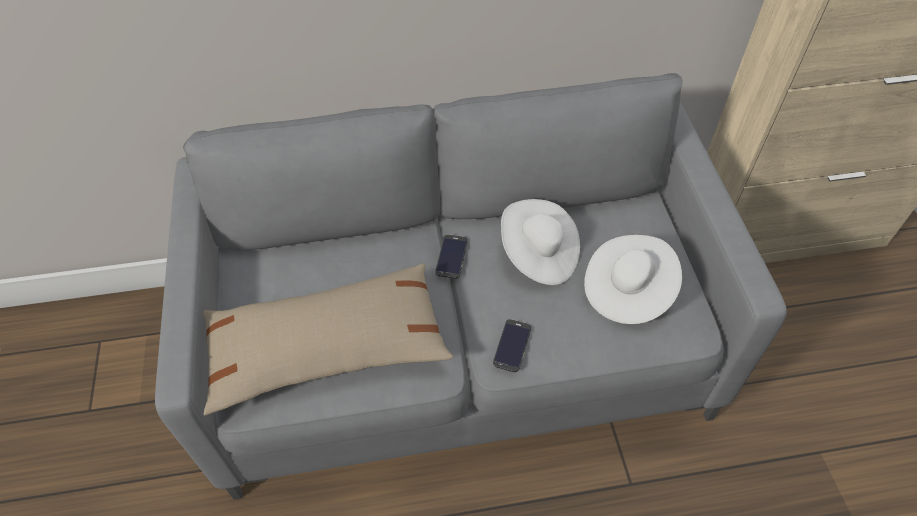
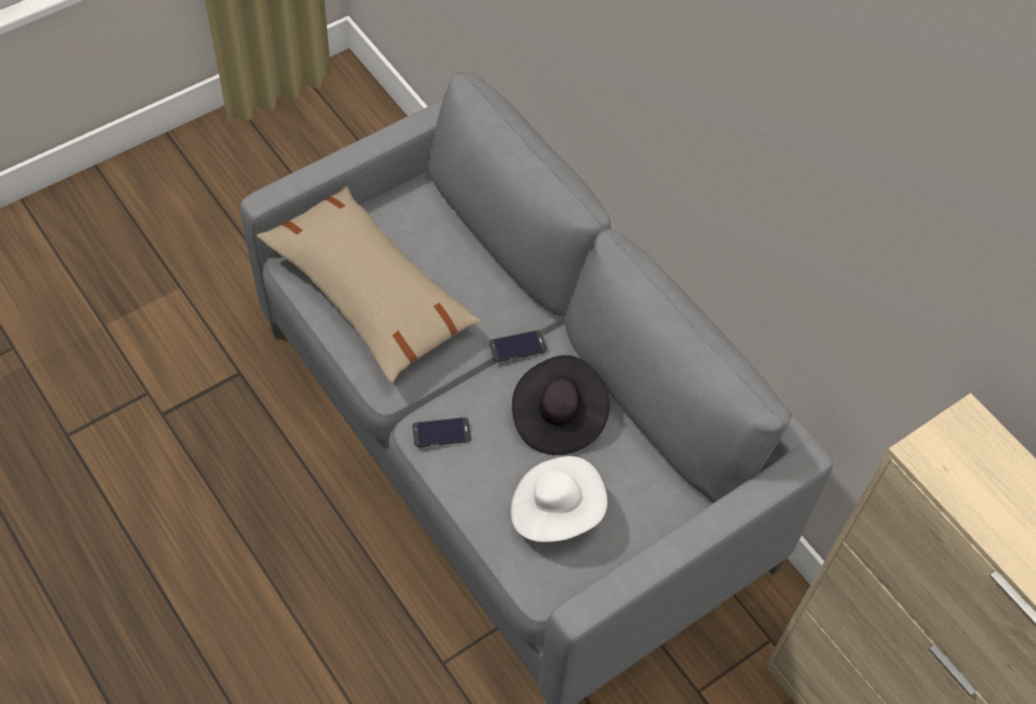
camera: 60 degrees right, 5 degrees up
white hat [501,199,580,285] -> black hat [512,355,610,455]

